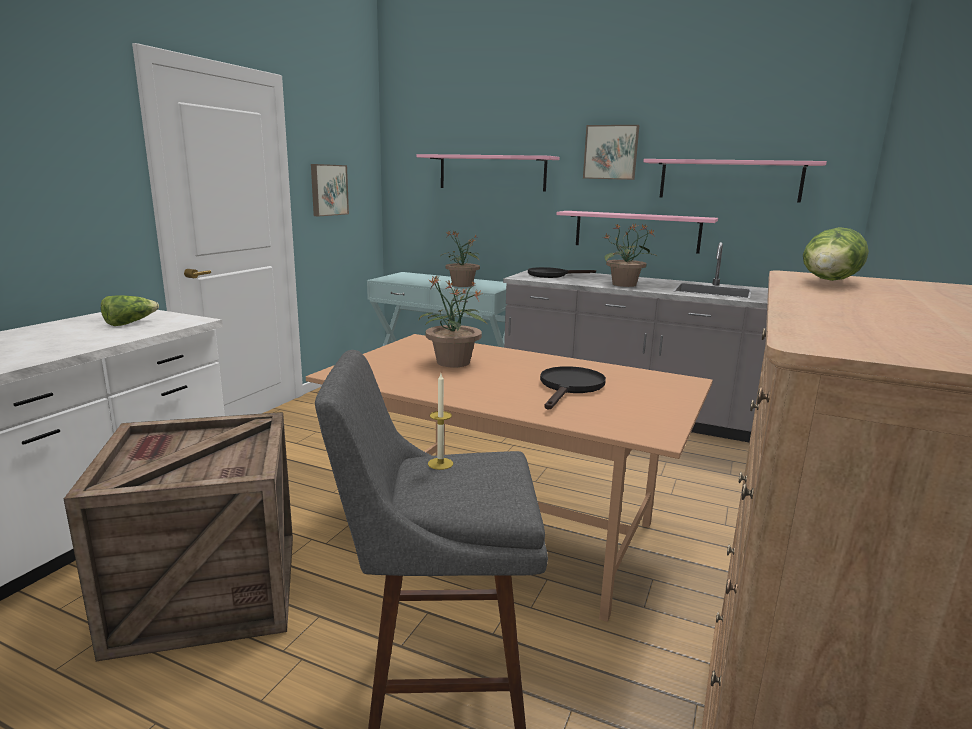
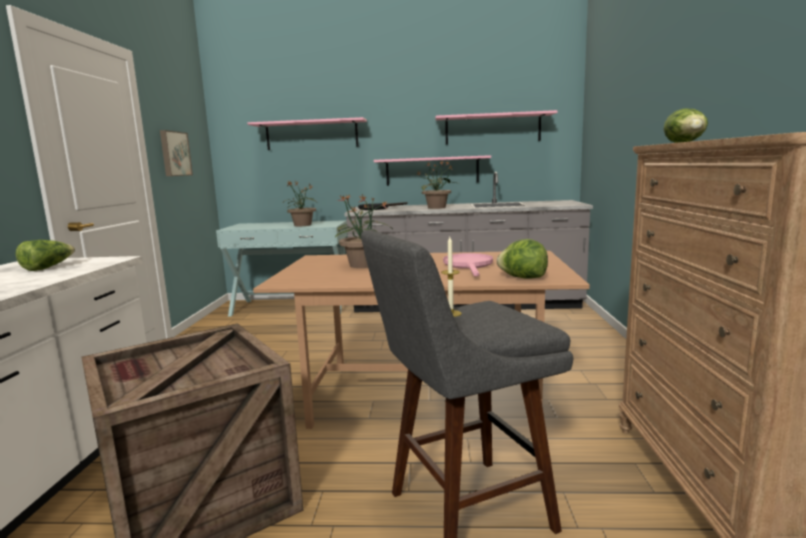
camera: 20 degrees left, 5 degrees down
black frying pan [540,366,606,410] -> pink frying pan [443,253,493,277]
picture [583,125,639,180] -> none
none -> lettuce [497,239,548,279]

